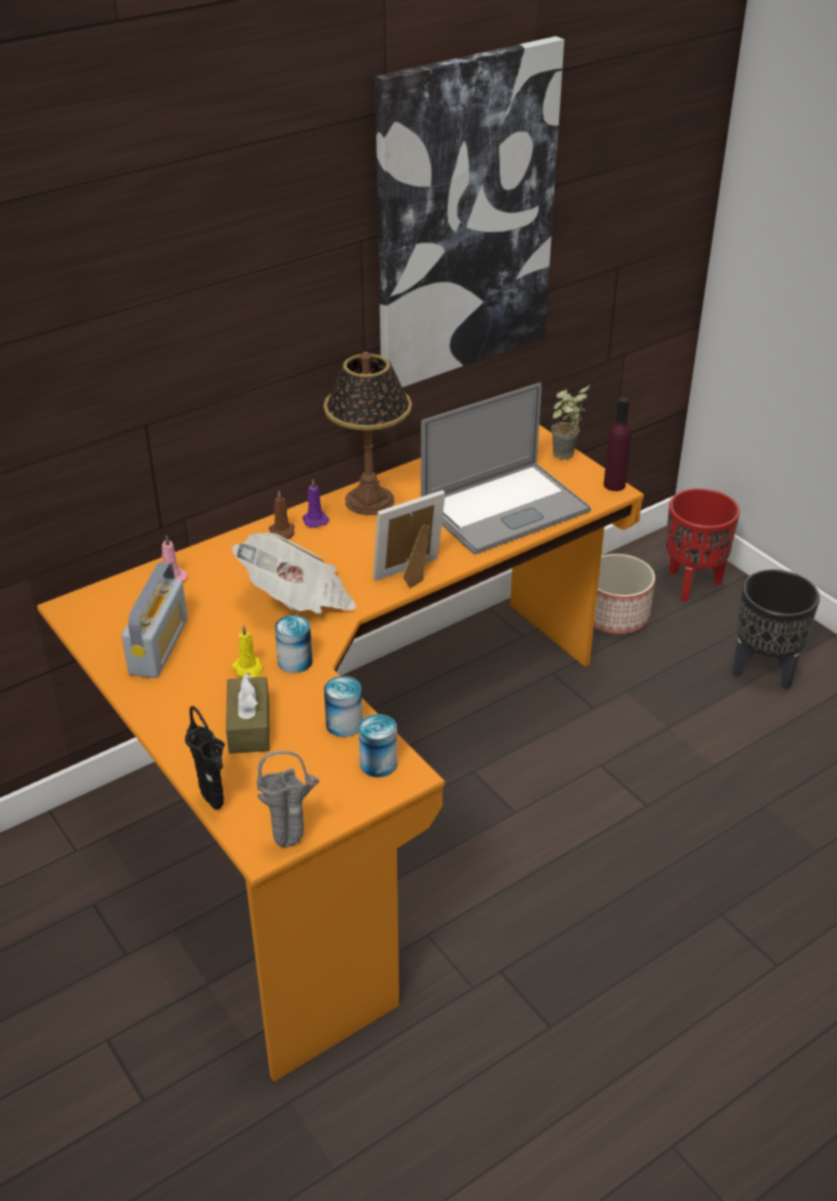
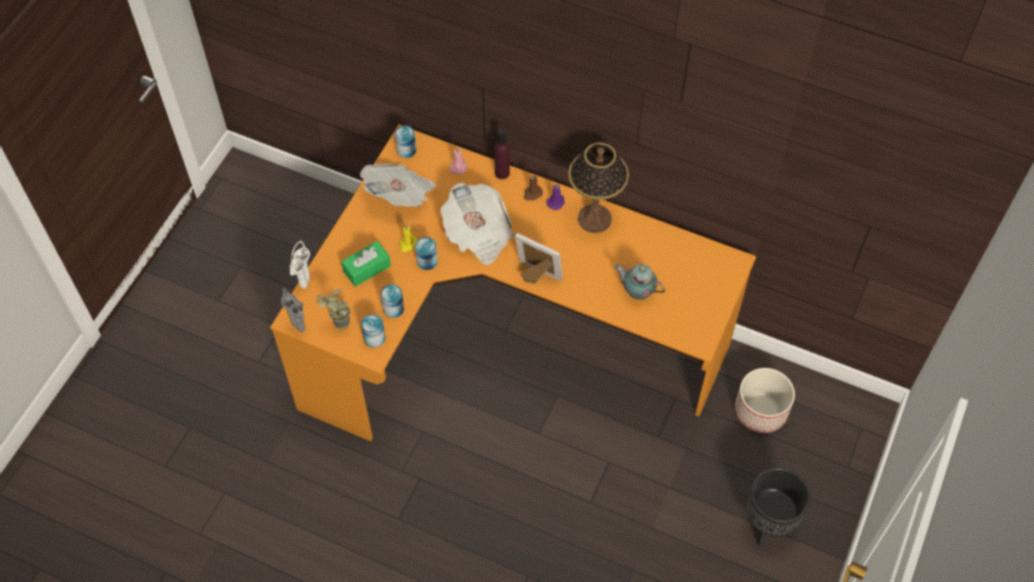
camera: 60 degrees right, 20 degrees up
radio [122,562,188,678] -> newspaper [360,164,436,207]
black vase [185,706,225,809] -> white vase [290,241,310,289]
brown tissue box [226,673,270,754] -> green tissue box [341,241,391,287]
picture [375,36,564,387] -> none
laptop [421,383,591,555] -> teapot [614,264,666,300]
potted plant [551,385,590,460] -> potted plant moved to [315,289,350,329]
purple bottle [604,397,631,491] -> purple bottle moved to [494,129,510,179]
red planter [666,488,740,602] -> none
none -> can [395,126,416,158]

